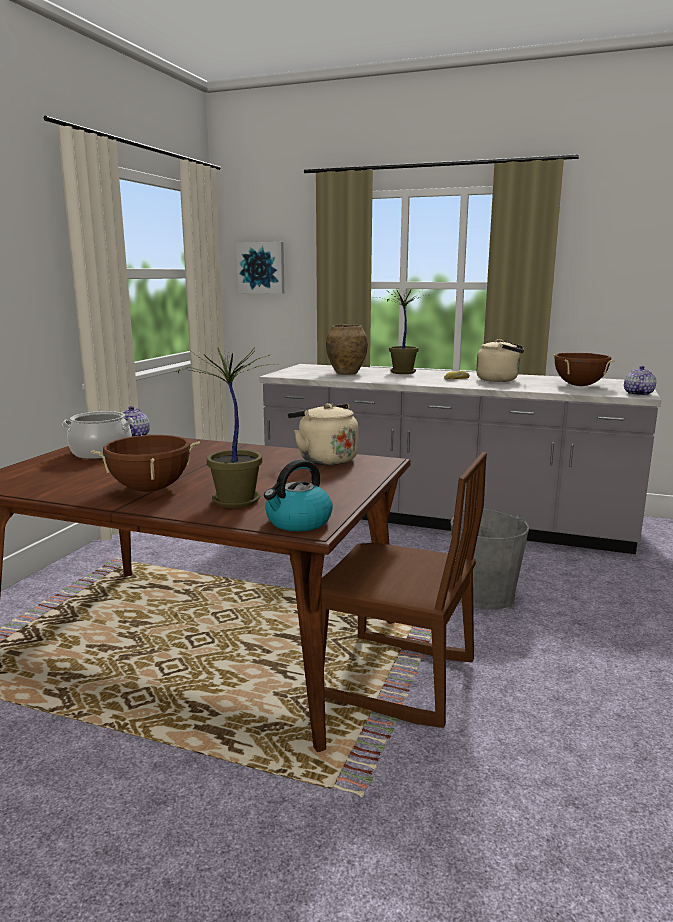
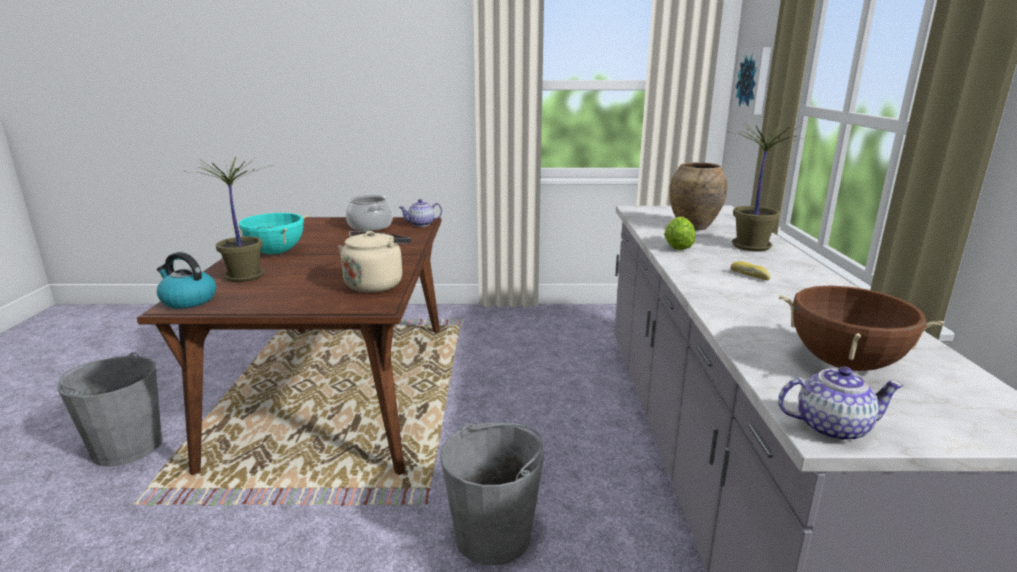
camera: 70 degrees right, 5 degrees up
brown cooking pot [91,435,200,492] -> turquoise cooking pot [232,213,308,254]
brown chair [321,452,487,728] -> none
beige kettle [476,339,524,382] -> none
none -> grey bucket [57,352,163,467]
none -> lettuce [664,216,695,250]

